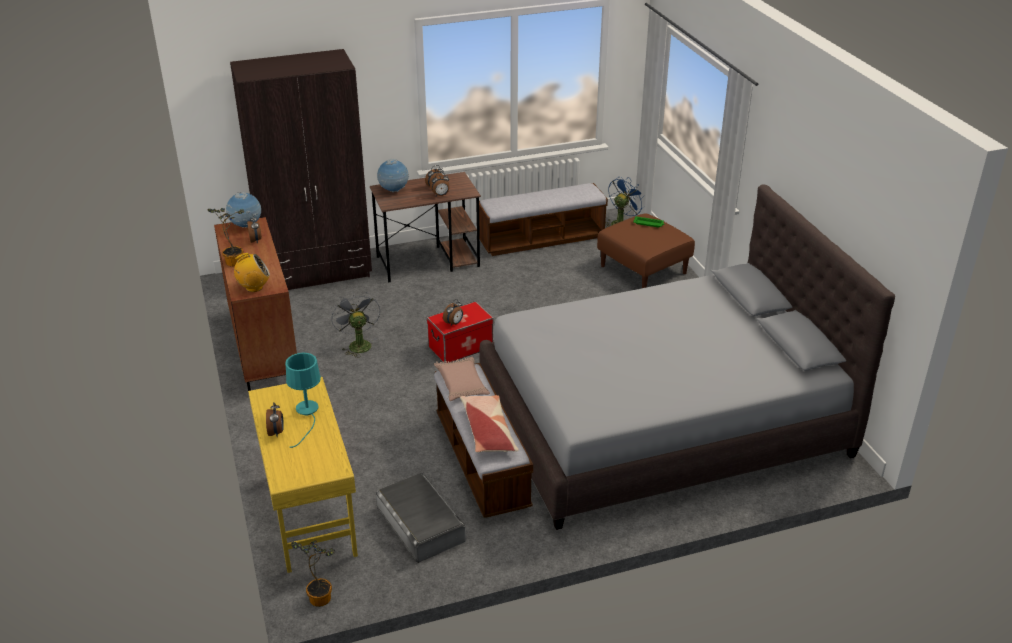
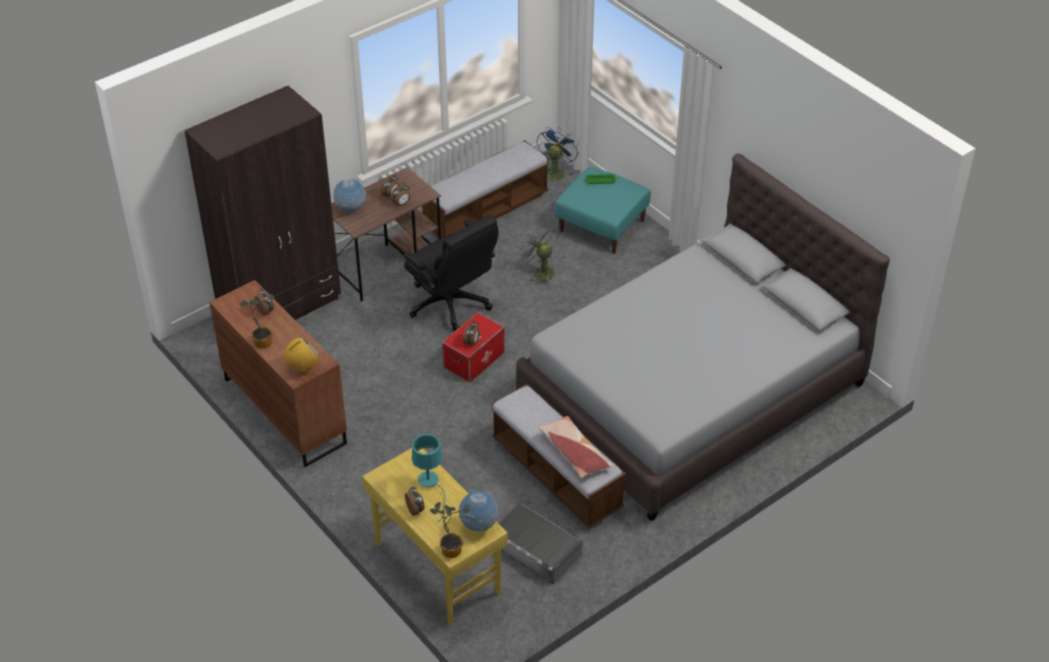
camera: 20 degrees left, 10 degrees up
globe [226,192,261,228] -> globe moved to [459,491,499,531]
potted plant [291,540,335,607] -> potted plant moved to [430,502,470,558]
grey fan [331,291,381,358] -> grey fan moved to [518,224,559,285]
beige pillow [434,357,490,401] -> none
brown ottoman [597,213,695,288] -> turquoise ottoman [555,167,651,254]
none -> black office chair [404,216,498,331]

